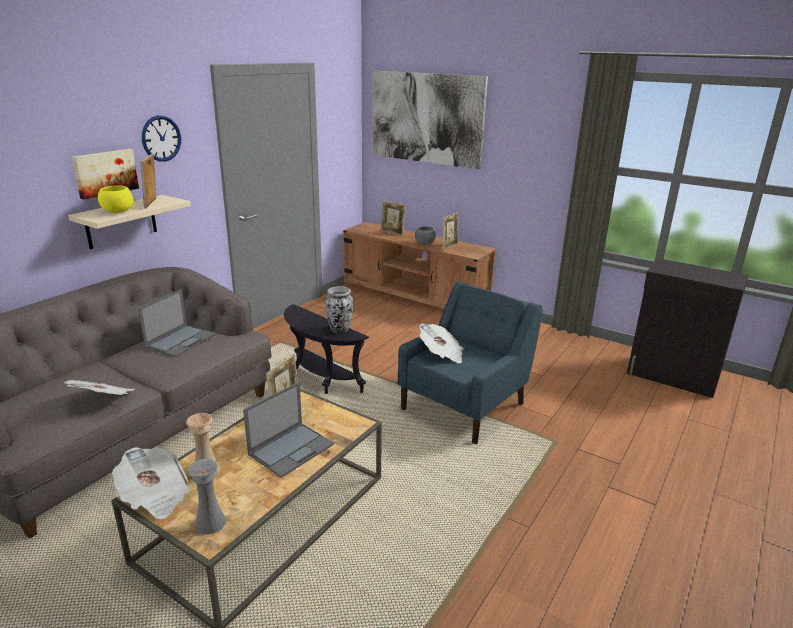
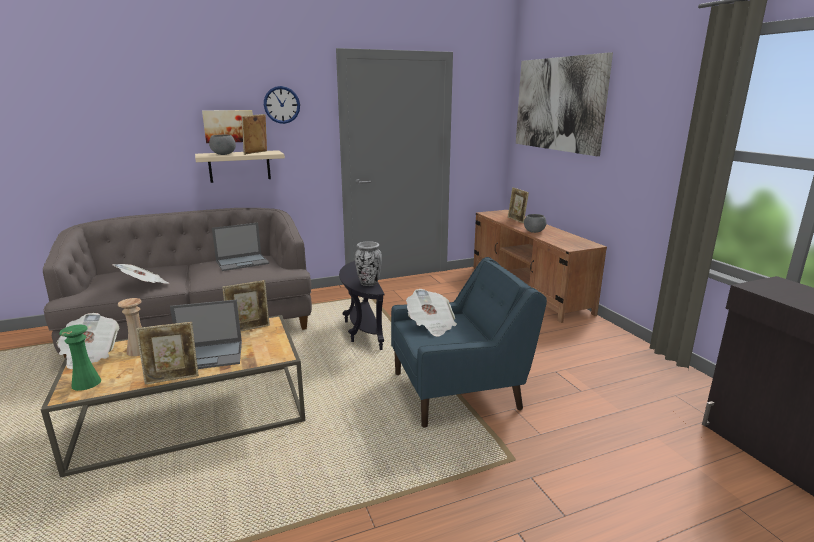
camera: 35 degrees right, 5 degrees down
yellow bowl [98,186,133,213] -> grey bowl [209,135,236,155]
grey vase [188,459,226,534] -> green vase [59,325,101,391]
picture frame [443,213,458,250] -> picture frame moved to [136,322,199,384]

